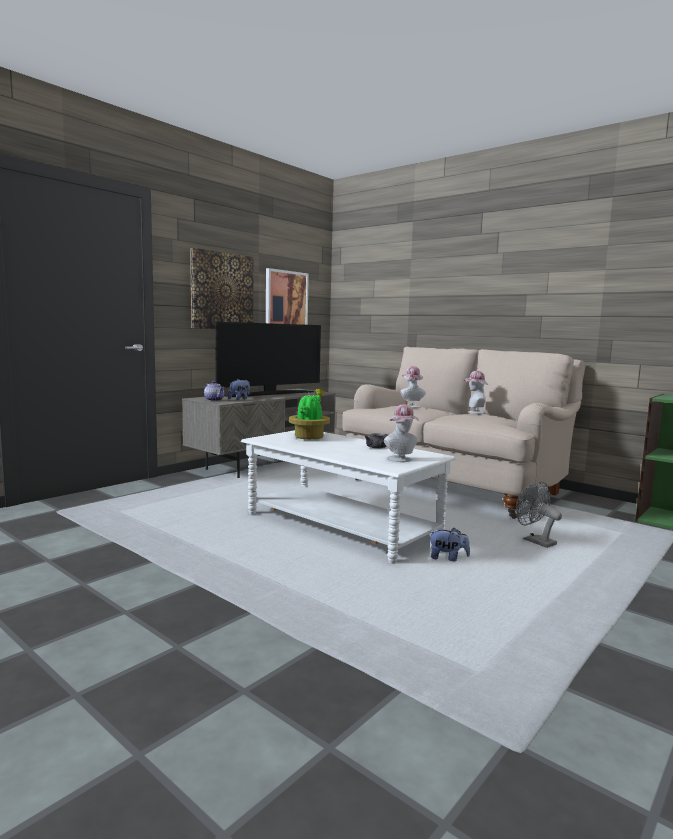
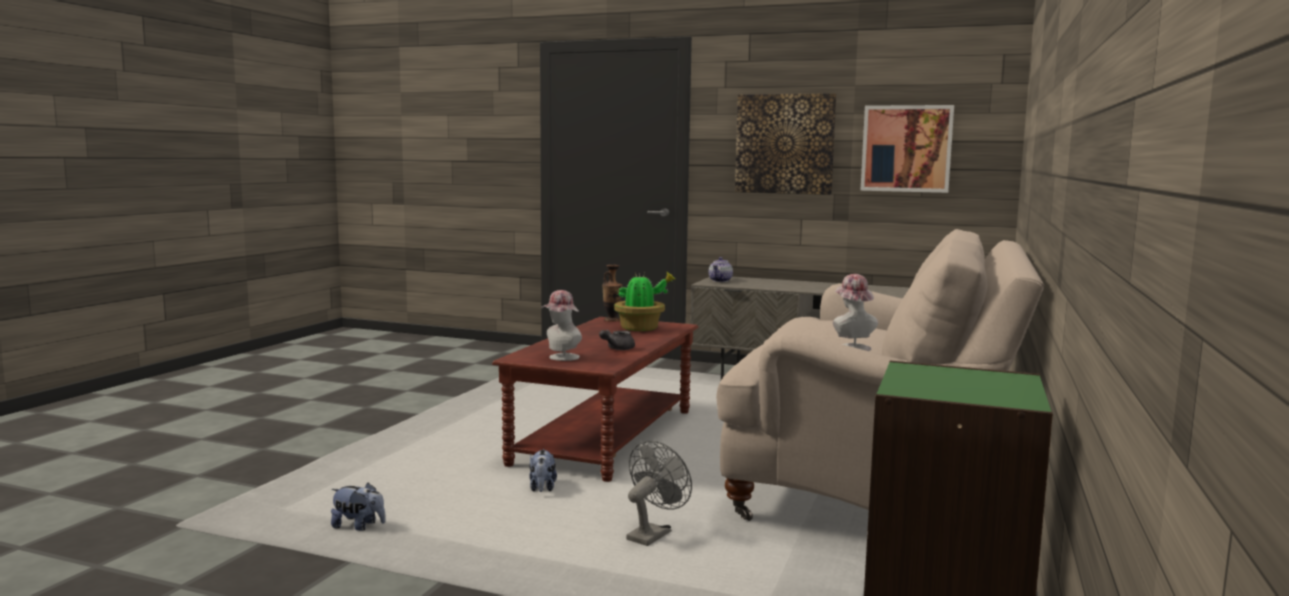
camera: 70 degrees right, 0 degrees up
television [215,322,321,397] -> none
plush toy [228,379,250,400] -> plush toy moved to [331,483,386,531]
white coffee table [241,430,456,564] -> brown coffee table [492,317,698,482]
hat [400,366,426,408] -> none
none -> vase [602,265,623,322]

